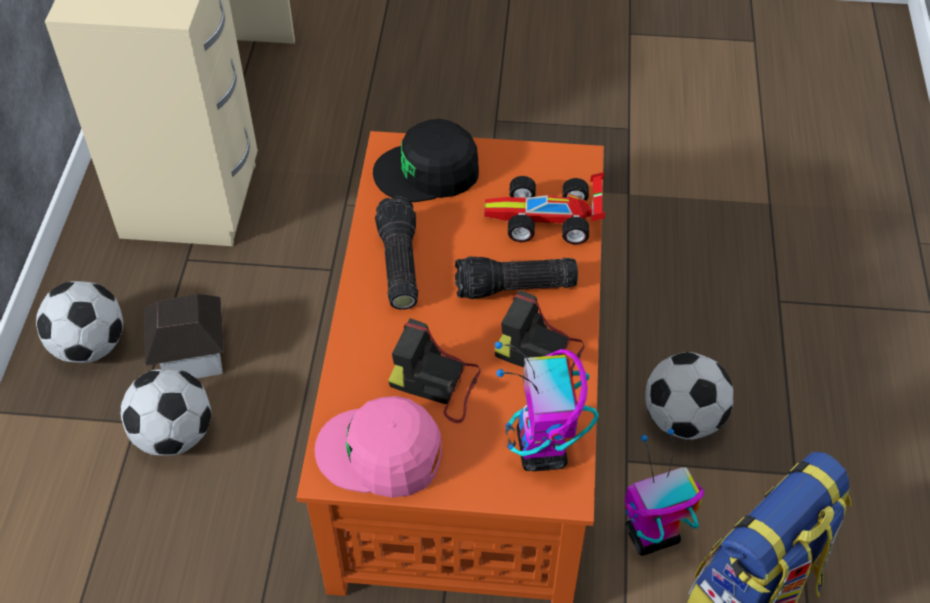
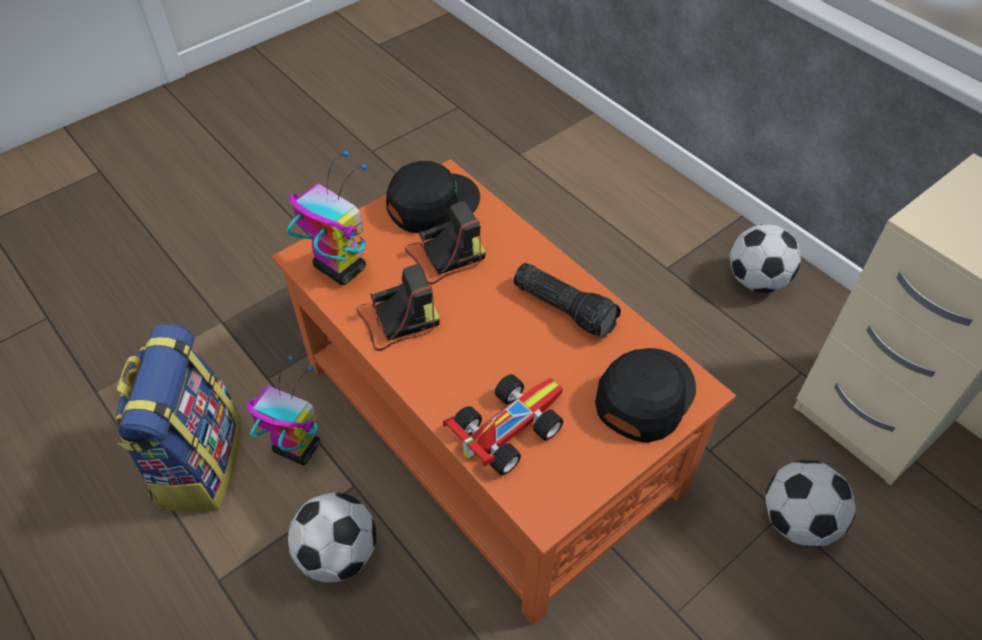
camera: 135 degrees right, 0 degrees up
football [120,369,212,456] -> football moved to [765,460,856,547]
toy house [144,294,224,378] -> none
pink cap [315,396,442,498] -> black cap [386,161,480,233]
flashlight [455,257,578,299] -> none
toy robot [625,428,704,556] -> toy robot turned 90 degrees counterclockwise [246,356,320,465]

